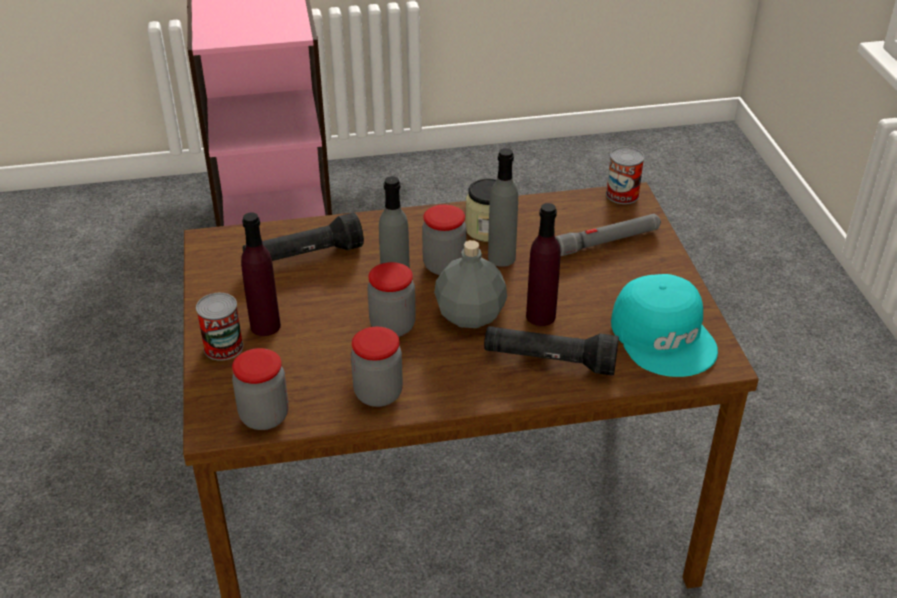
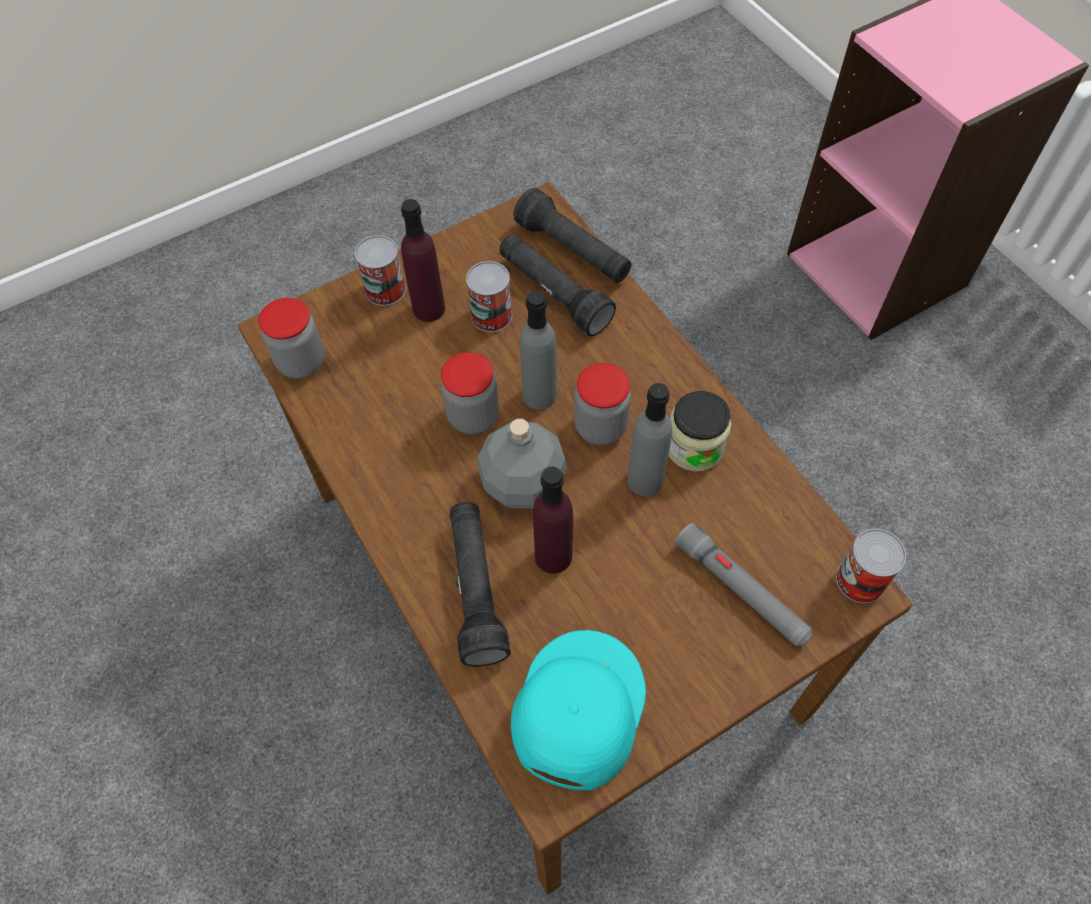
camera: 70 degrees right, 20 degrees up
jar [351,327,403,407] -> none
turquoise cap [611,274,718,377] -> turquoise cap turned 150 degrees clockwise [511,630,646,791]
none -> can [466,261,512,332]
none -> black flashlight [514,188,631,282]

